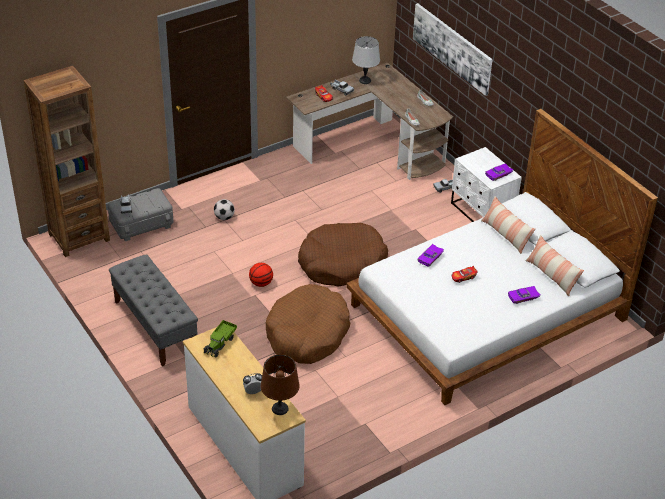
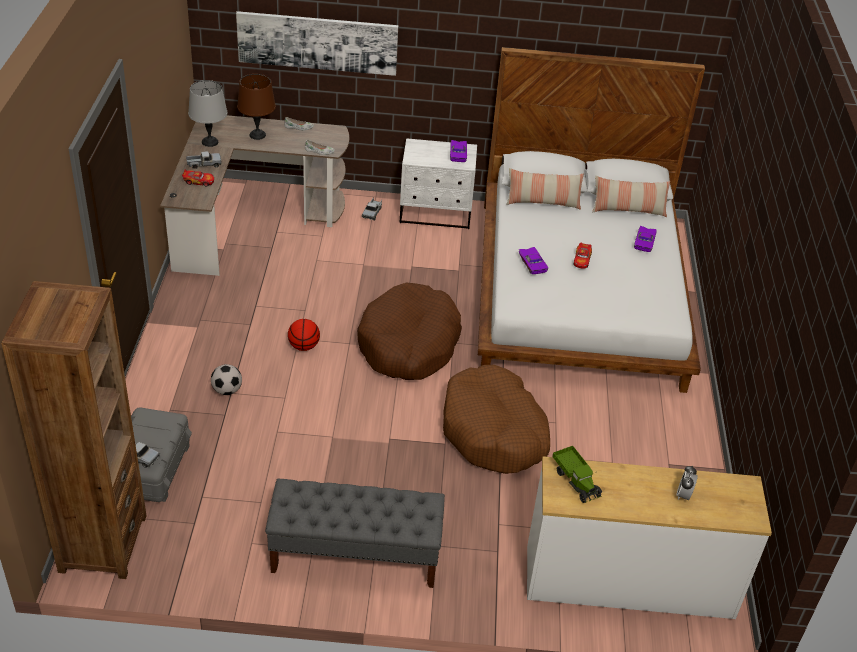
camera: 55 degrees left, 0 degrees up
basketball [249,263,273,287] -> basketball moved to [288,319,320,351]
brown table lamp [261,355,300,415] -> brown table lamp moved to [237,74,276,140]

